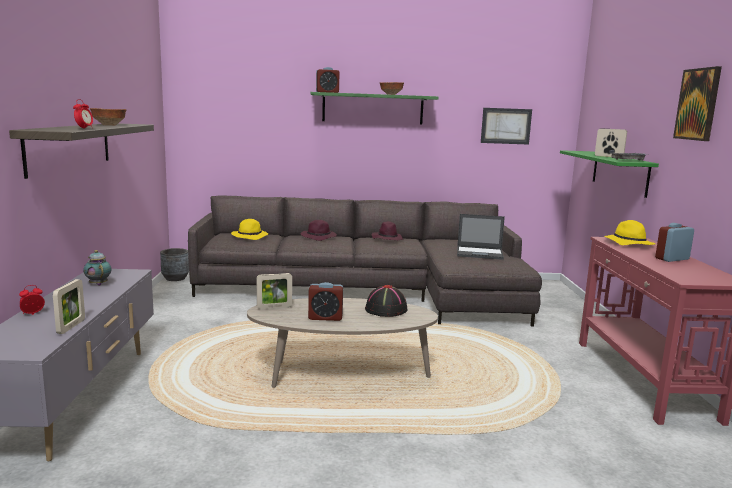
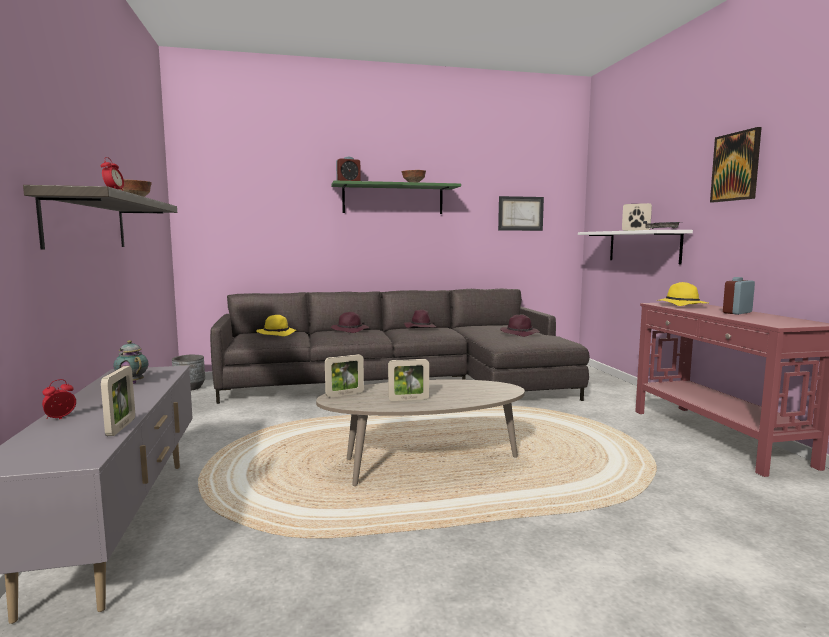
camera: 10 degrees left, 5 degrees down
alarm clock [308,282,343,321] -> picture frame [388,359,429,401]
black hat [365,285,408,317] -> none
laptop [457,214,505,260] -> purple hat [500,315,540,337]
green shelf [560,150,659,198] -> white shelf [578,230,693,264]

